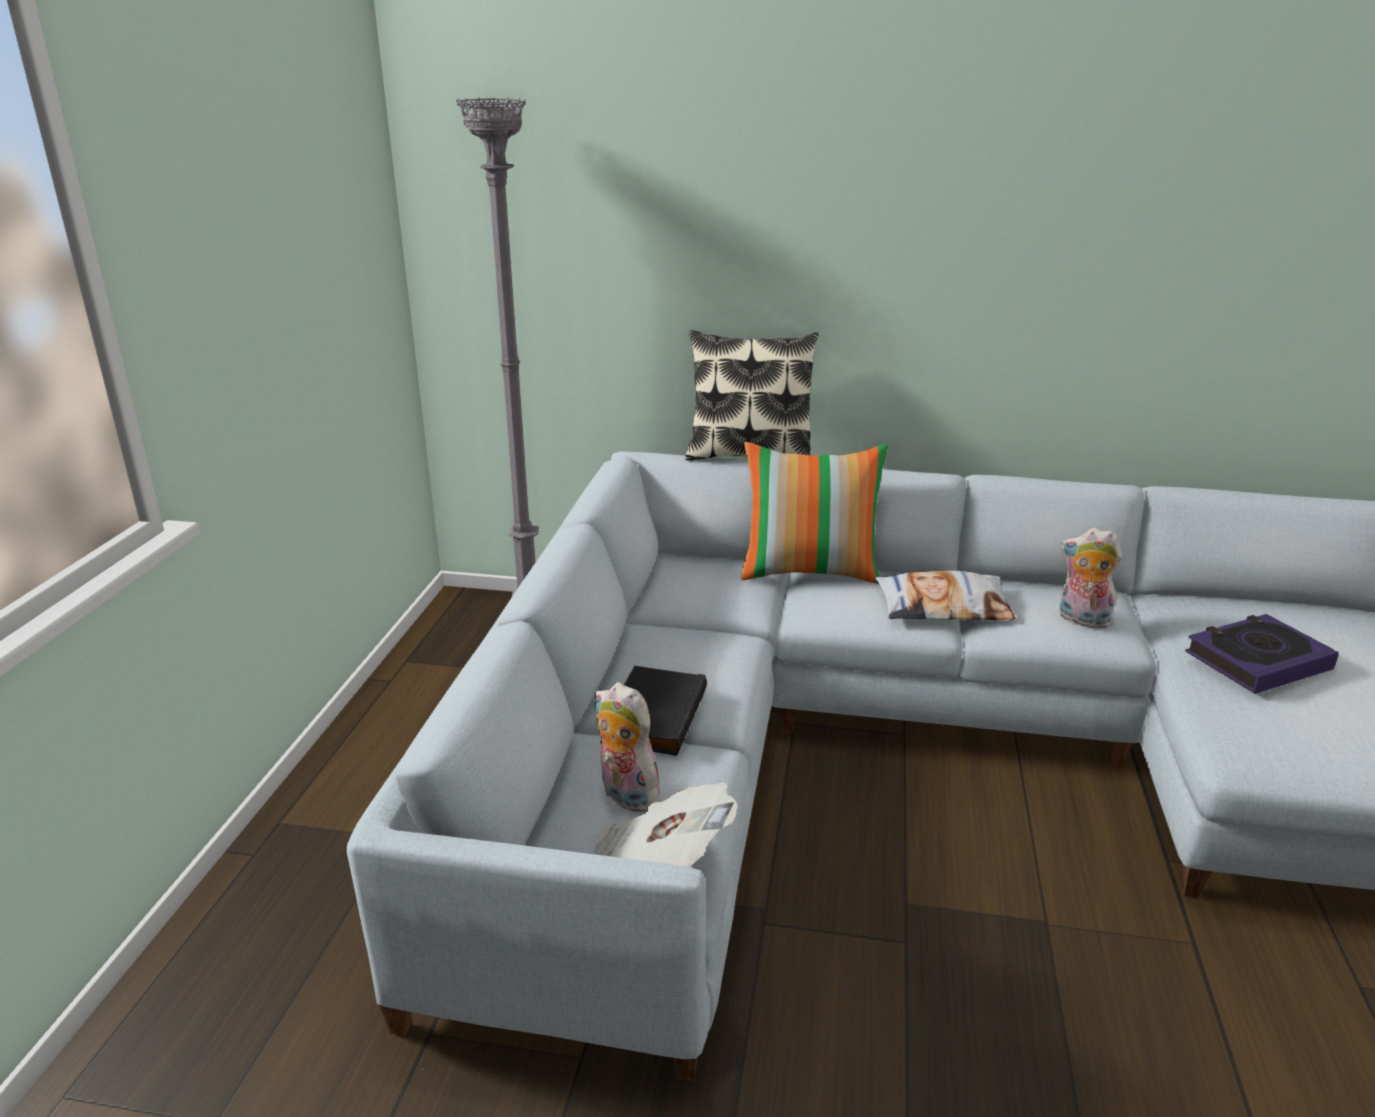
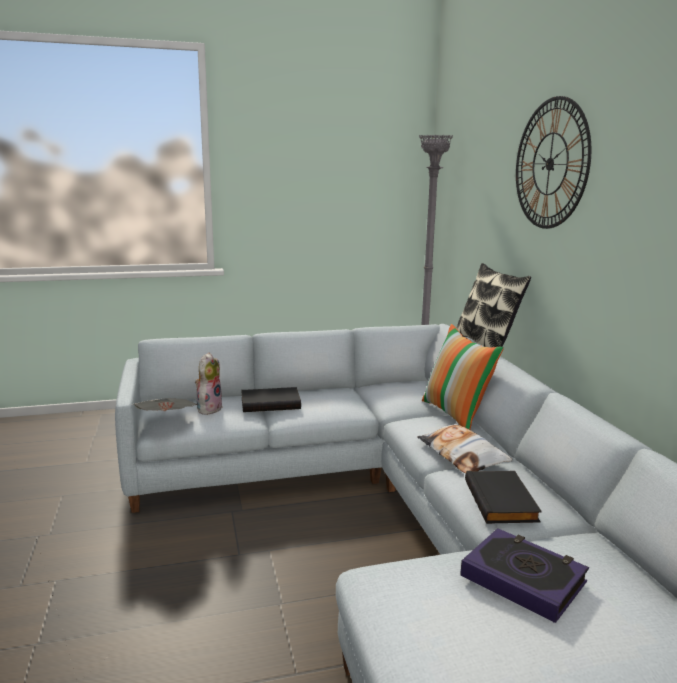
camera: 65 degrees right, 10 degrees down
plush toy [1059,528,1122,630] -> black book [465,471,542,524]
none -> wall clock [516,96,591,229]

